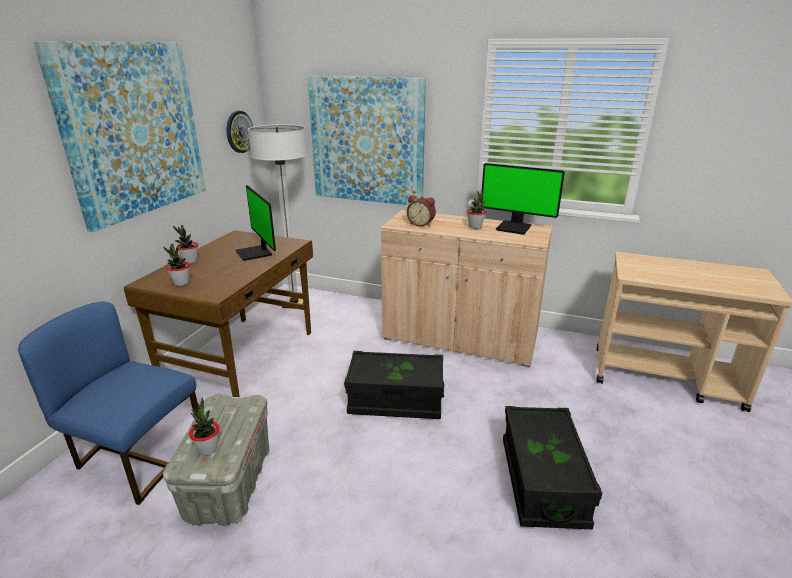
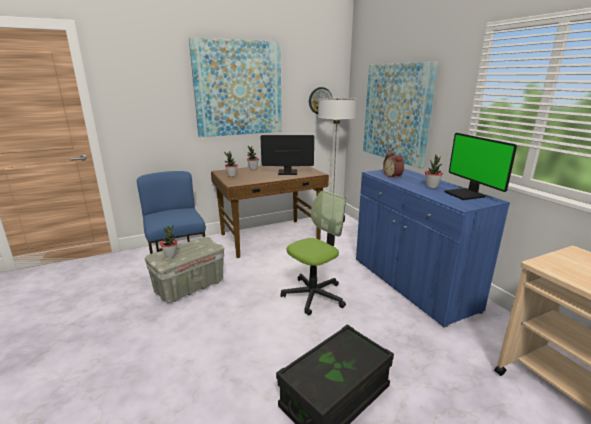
camera: 45 degrees right, 5 degrees down
monitor [235,185,276,261] -> monitor turned 75 degrees clockwise [260,135,314,175]
black storage box [344,351,444,419] -> office chair [280,190,346,316]
beige cabinet [381,210,553,367] -> blue cabinet [356,169,510,328]

